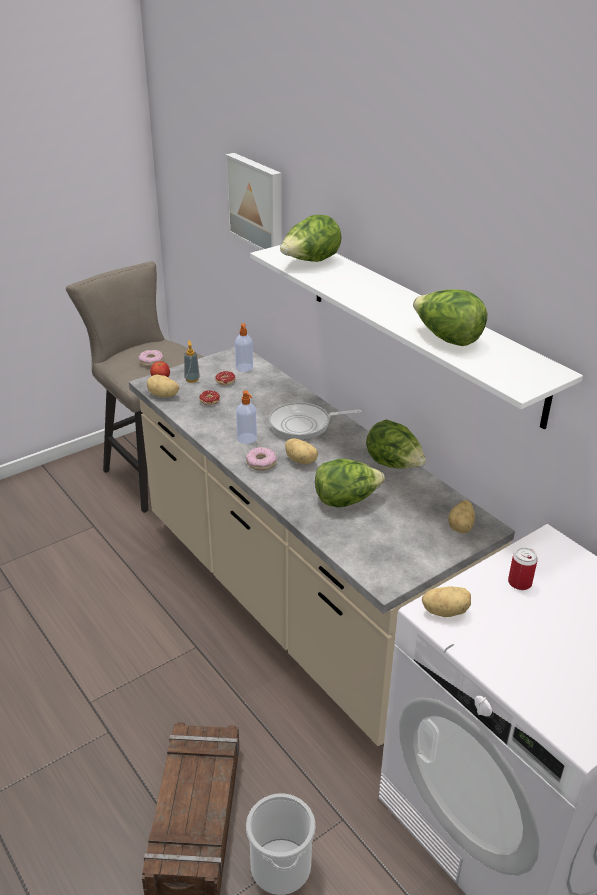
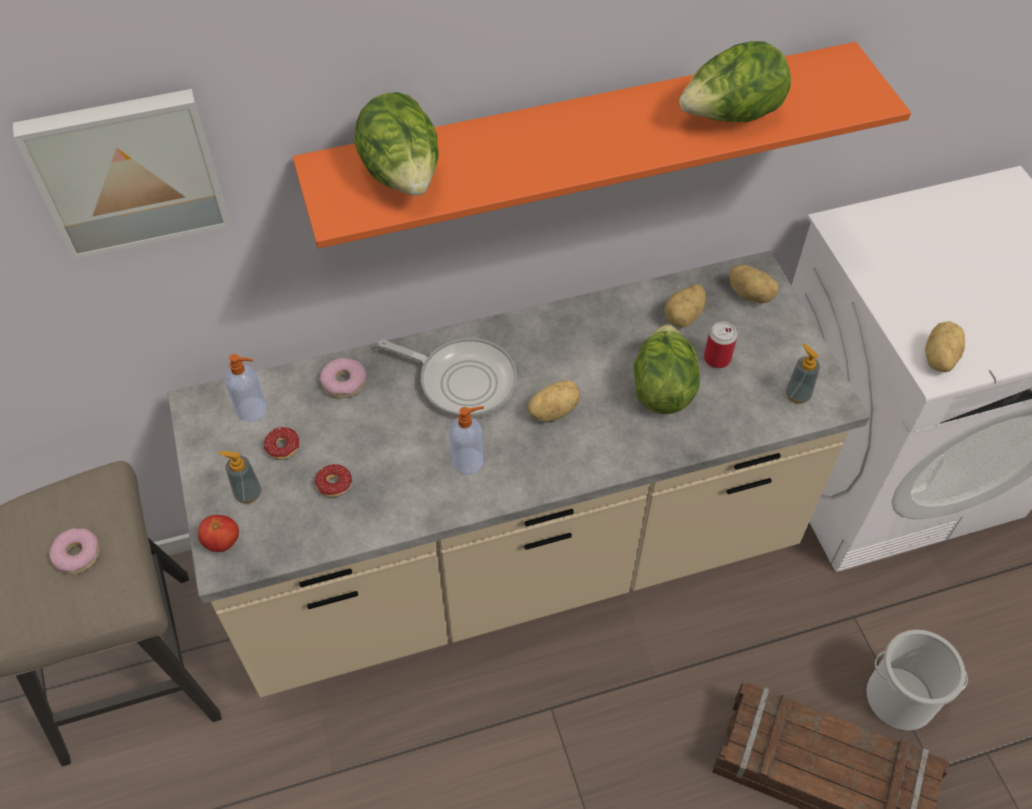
camera: 70 degrees left, 20 degrees up
potato [147,375,179,397] -> potato moved to [664,284,706,328]
donut [246,447,277,470] -> donut moved to [320,358,366,398]
white shelf [250,245,583,430] -> orange shelf [293,42,911,248]
frying pan [269,402,361,440] -> frying pan turned 75 degrees counterclockwise [378,338,517,418]
lettuce [366,420,426,468] -> none
can [508,547,538,590] -> can moved to [704,321,737,368]
none -> soap dispenser [786,343,820,404]

